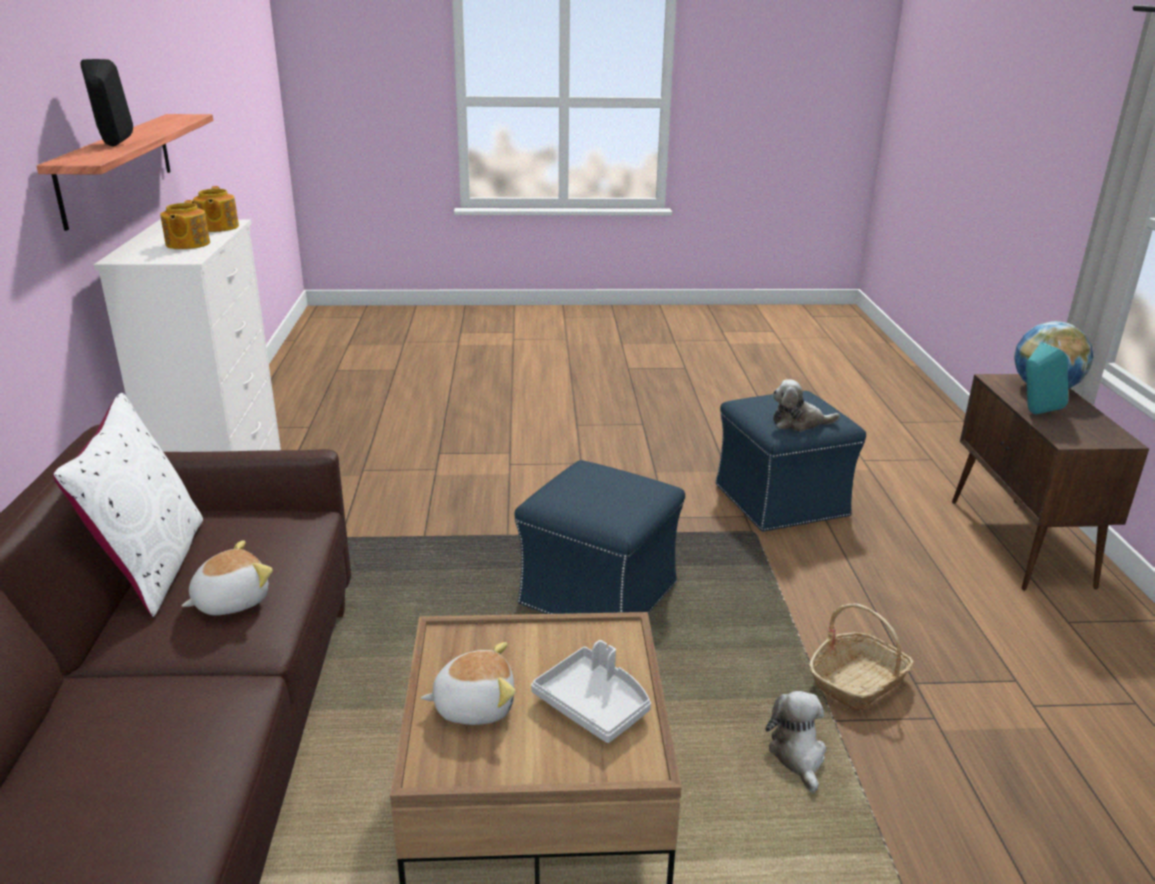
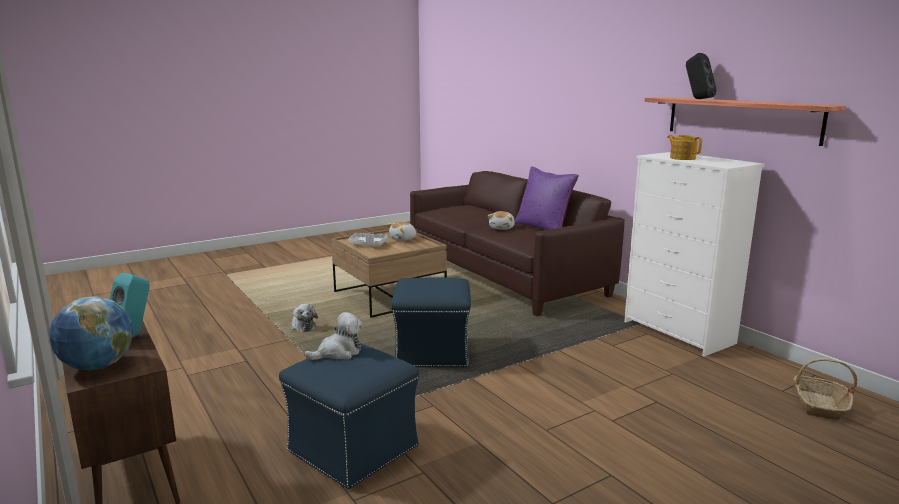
camera: 150 degrees right, 10 degrees down
white pillow [53,393,203,617] -> purple pillow [515,166,579,230]
teapot [193,186,239,232] -> none
basket [809,603,914,712] -> basket moved to [794,358,857,420]

